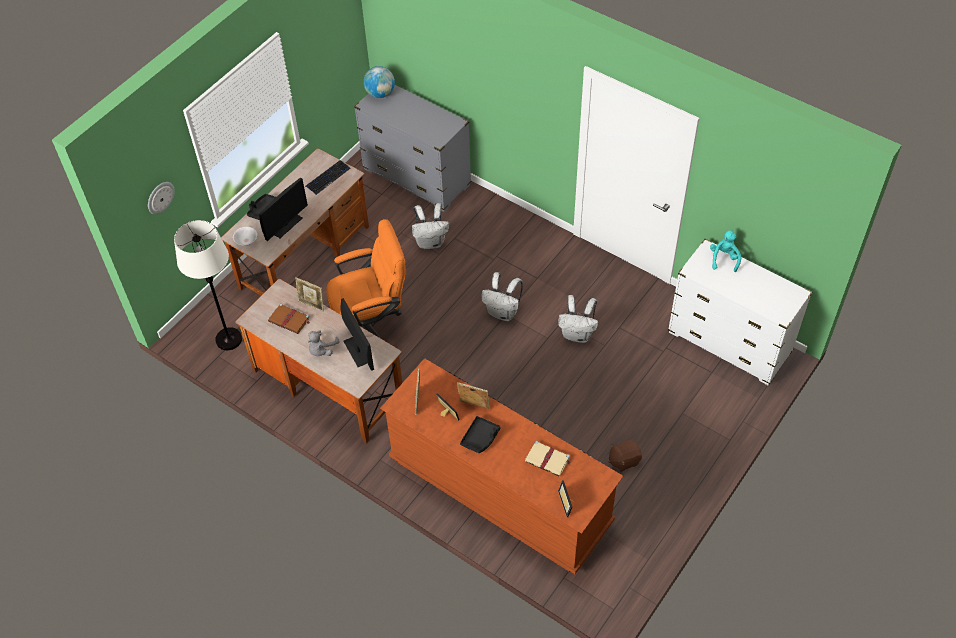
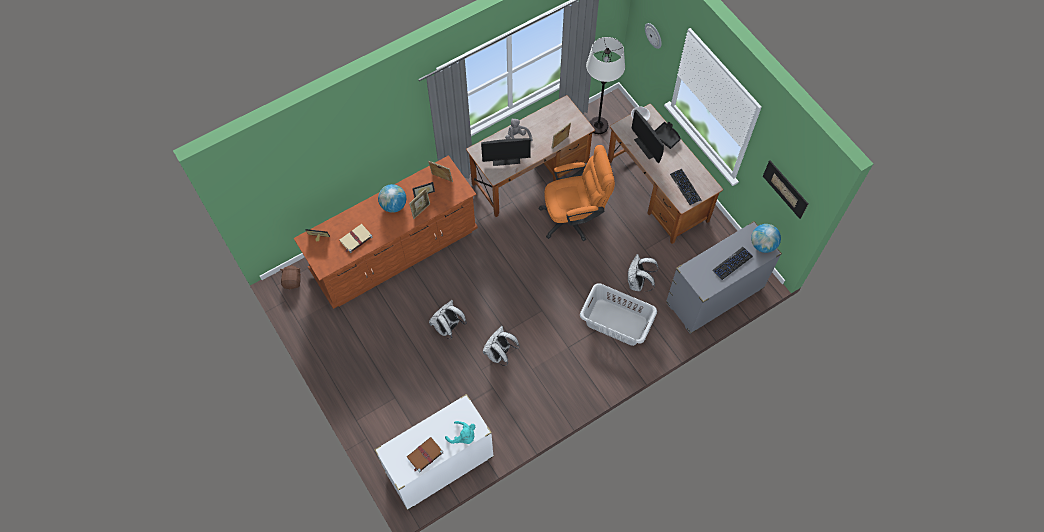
camera: 110 degrees right, 10 degrees up
brown book [268,303,310,334] -> brown book moved to [407,437,444,472]
orange office chair [326,219,406,339] -> orange office chair turned 105 degrees counterclockwise [539,145,615,241]
black tray [460,416,501,453] -> globe [378,184,406,213]
white backpack [482,272,523,321] -> white backpack moved to [429,300,467,340]
brown plush toy [609,440,642,472] -> brown plush toy moved to [280,265,301,290]
none -> grey laundry basket [580,283,657,346]
none -> keyboard [712,247,753,280]
none -> picture [763,161,808,219]

